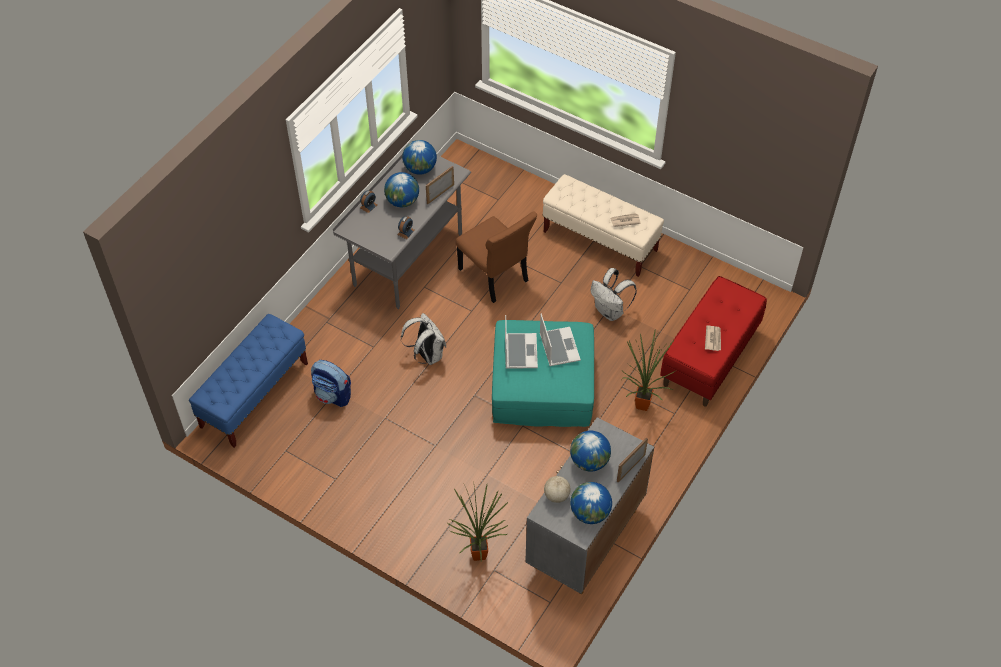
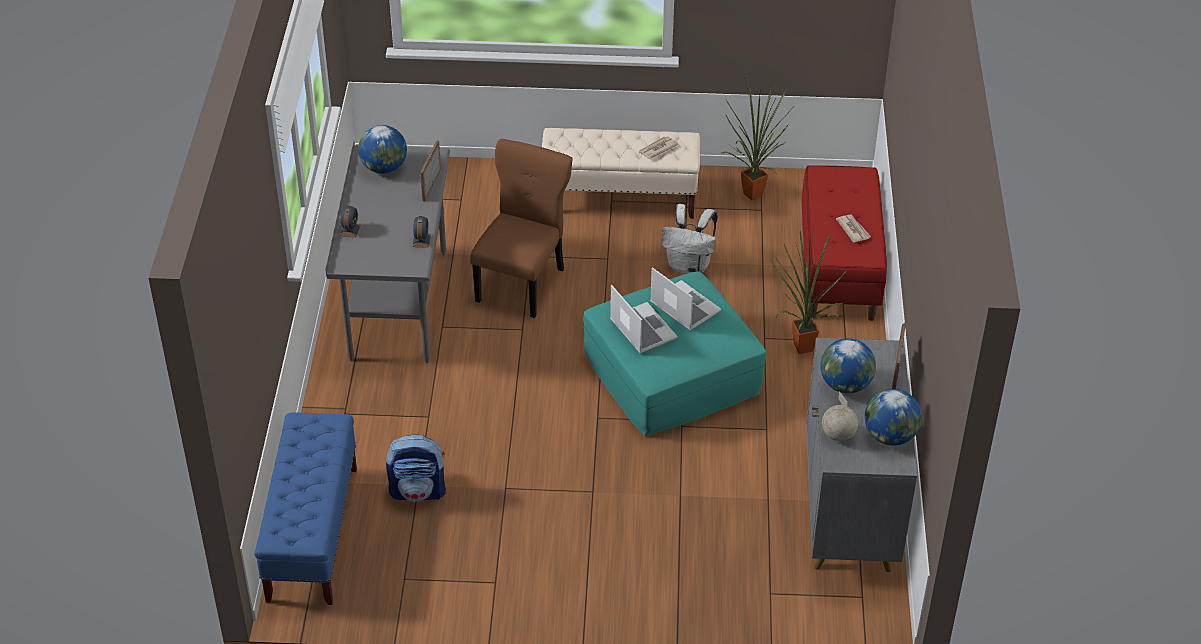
camera: 30 degrees left, 10 degrees down
globe [384,172,419,207] -> none
white backpack [401,313,446,365] -> none
potted plant [448,481,508,562] -> potted plant moved to [721,74,792,201]
brown chair [456,212,537,303] -> brown chair turned 90 degrees counterclockwise [470,139,573,318]

